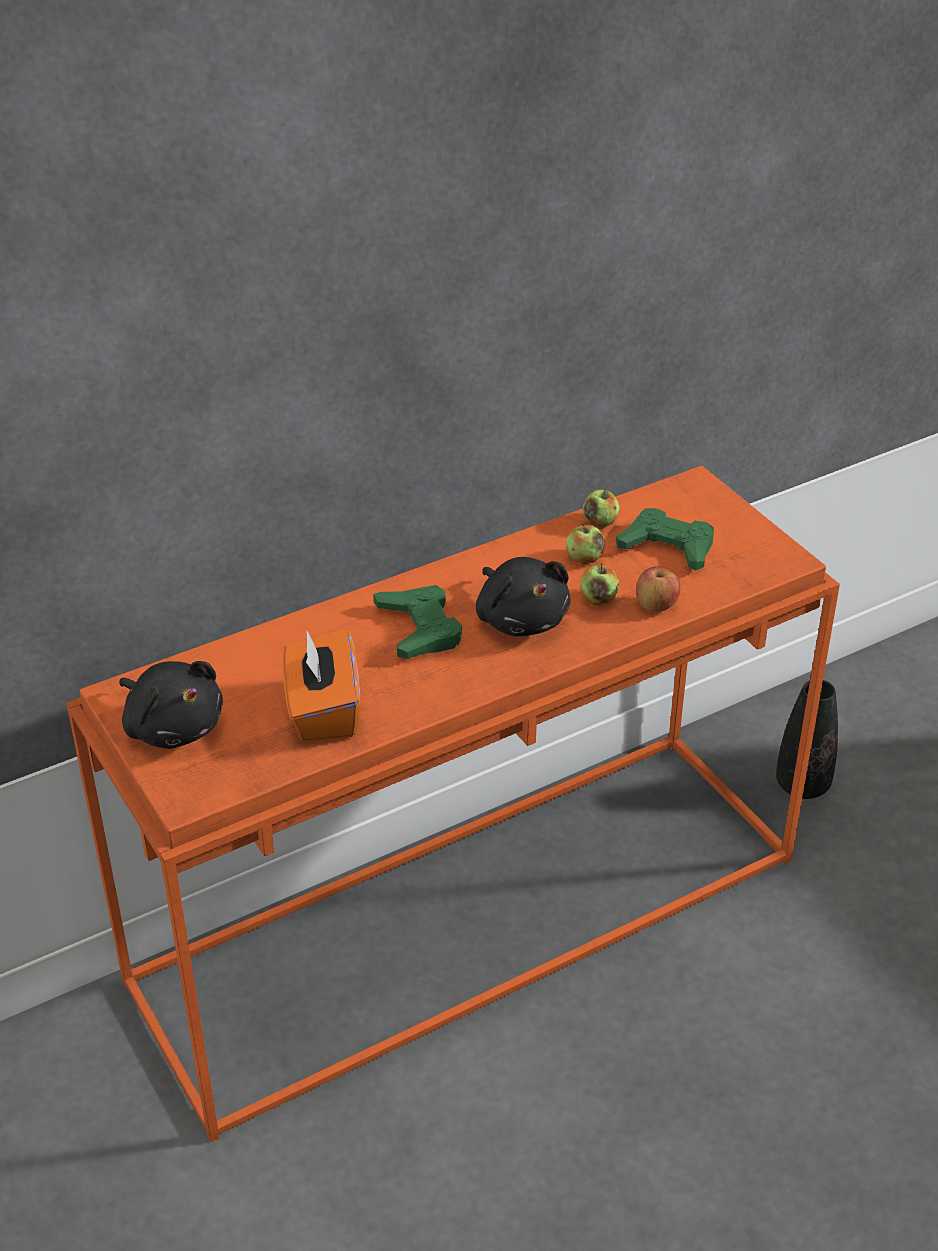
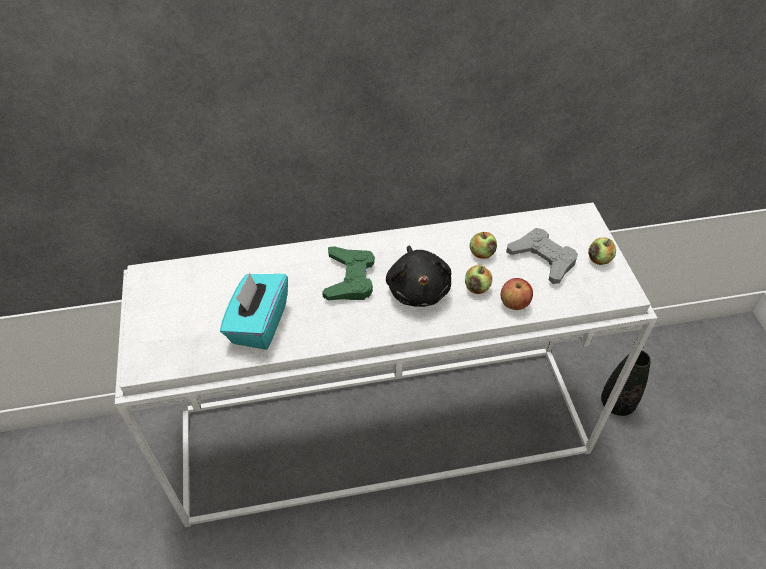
camera: 20 degrees right, 10 degrees up
orange console table [66,466,840,1142] -> white console table [115,202,657,527]
black plush toy [119,661,223,749] -> none
orange tissue box [283,629,360,742] -> turquoise tissue box [220,273,288,350]
apple [582,489,620,528] -> apple moved to [588,237,616,265]
green game controller [616,508,714,570] -> grey game controller [506,228,578,284]

